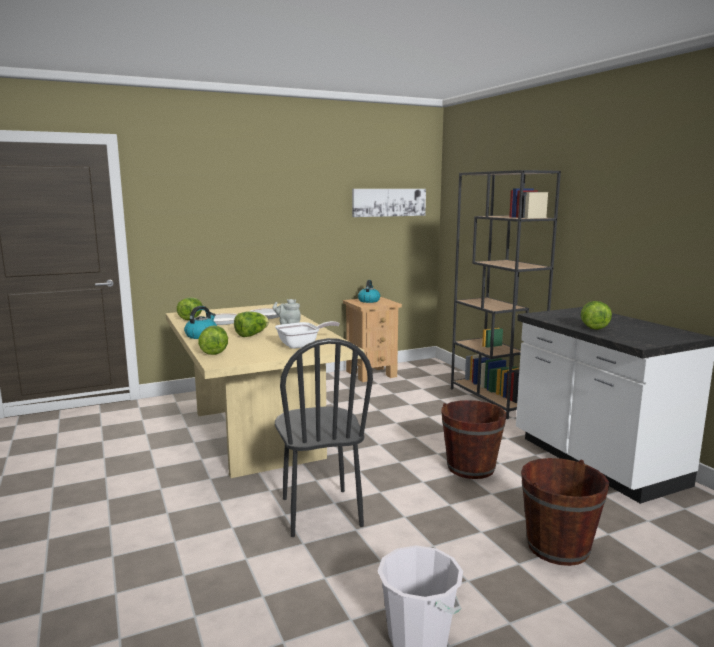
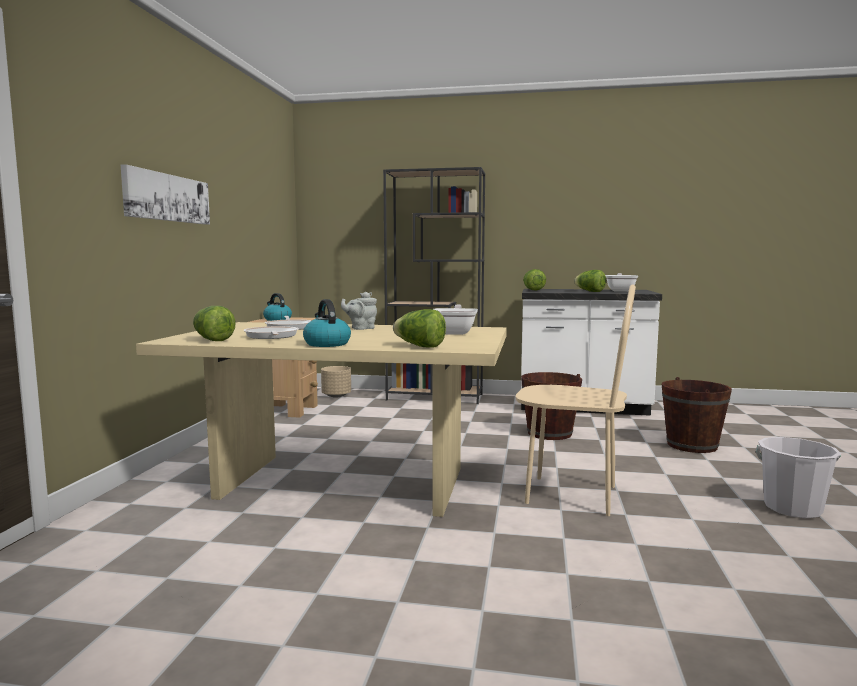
camera: 55 degrees left, 5 degrees down
lettuce [234,311,269,337] -> lettuce moved to [523,269,546,291]
black chair [275,338,373,537] -> beige chair [515,285,636,516]
picture [352,189,426,217] -> picture moved to [121,164,210,225]
none -> beige planter [321,366,351,398]
none -> frying pan [605,273,638,292]

